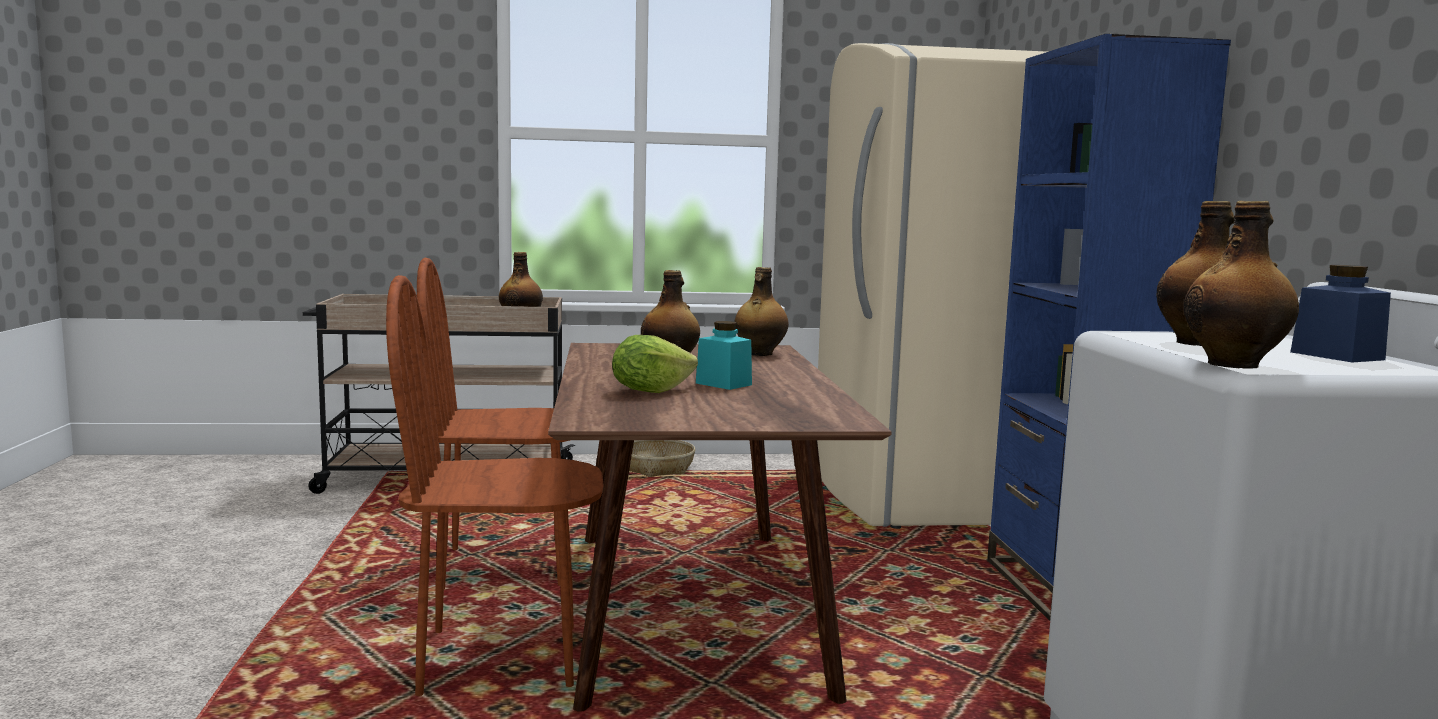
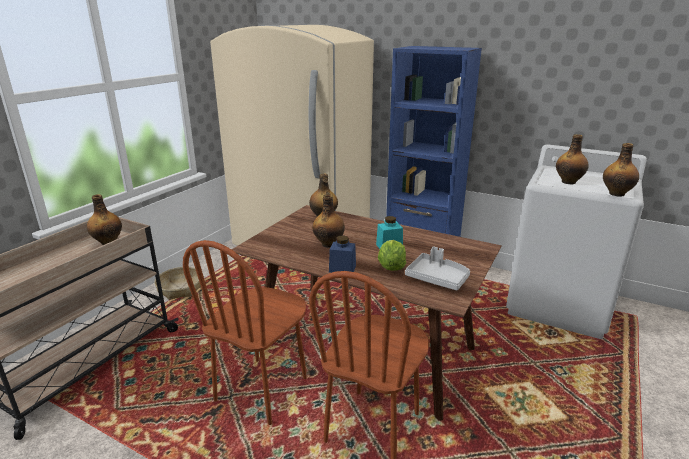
camera: 55 degrees left, 15 degrees up
blue jar [1290,265,1391,362] -> blue jar moved to [329,235,356,273]
none -> grey tray [405,247,470,291]

